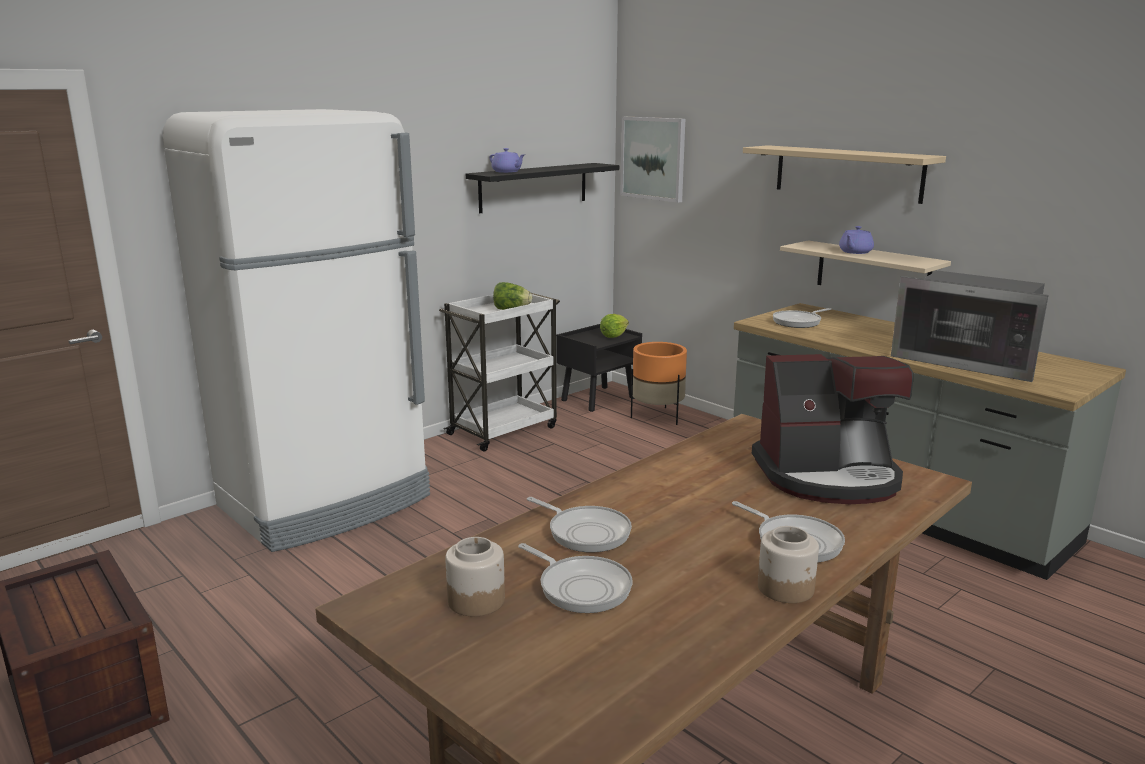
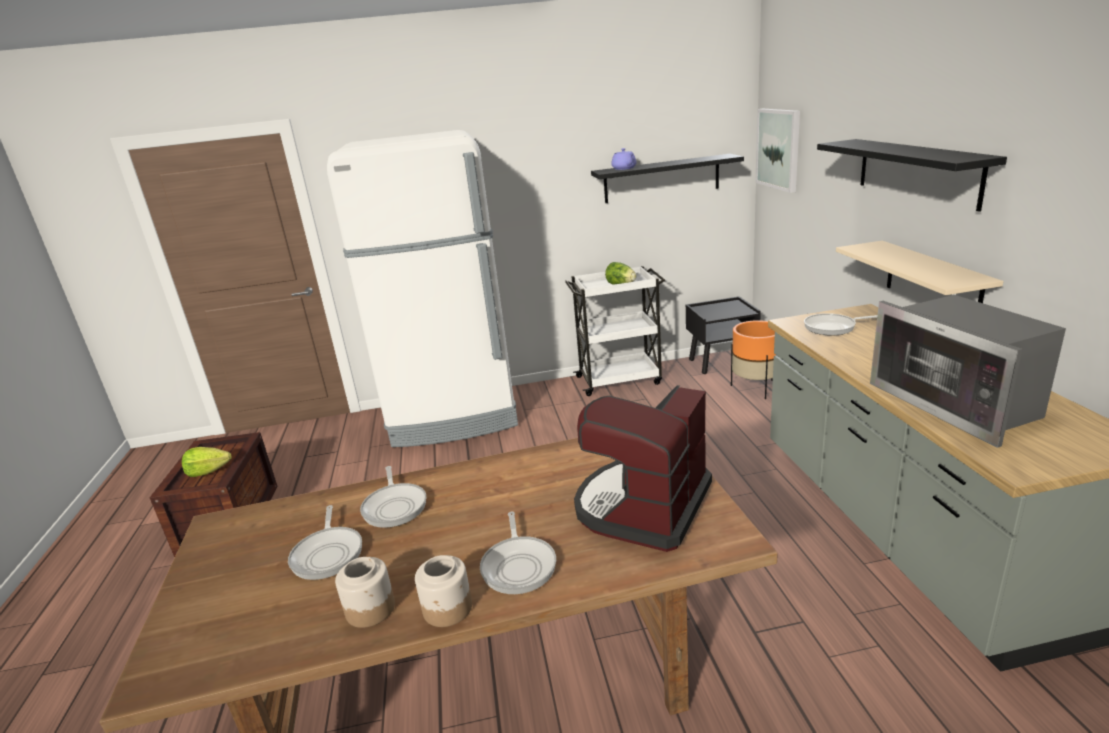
camera: 35 degrees right, 5 degrees up
jar [445,537,505,616] -> jar moved to [335,557,395,628]
lettuce [600,314,629,338] -> lettuce moved to [182,447,232,477]
beige shelf [743,145,946,204] -> black shelf [817,139,1007,212]
coffee machine [752,354,913,504] -> coffee machine turned 90 degrees clockwise [574,385,712,552]
purple teapot [839,226,874,254] -> none

